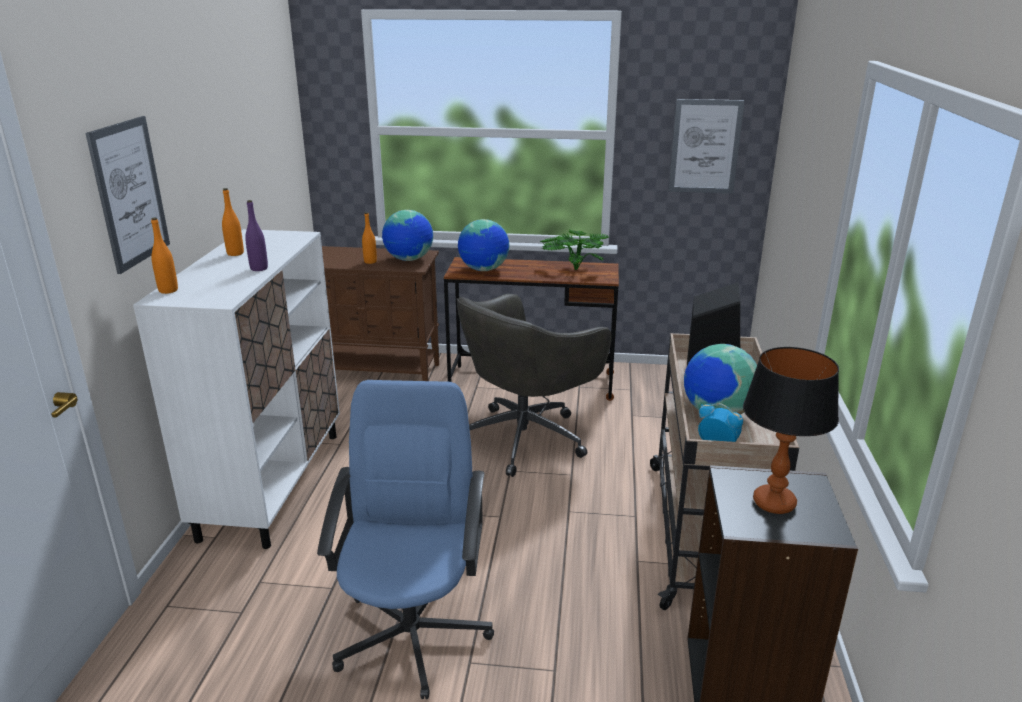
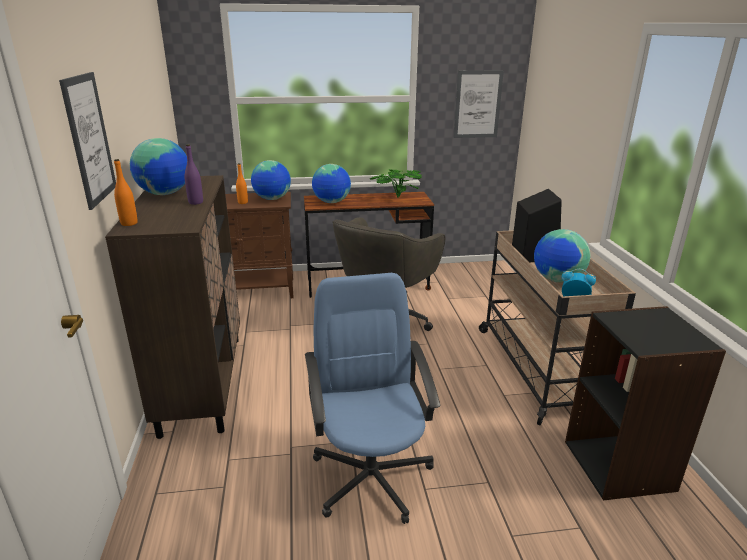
camera: 15 degrees left, 0 degrees up
white cabinet [133,229,340,549] -> brown cabinet [105,175,240,439]
orange bottle [222,188,244,256] -> globe [130,138,187,195]
table lamp [743,347,839,514] -> none

